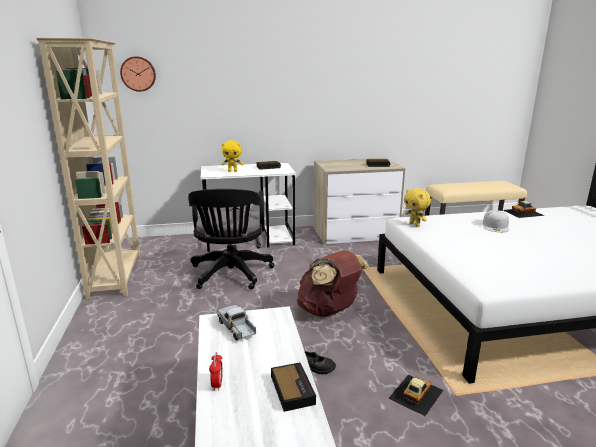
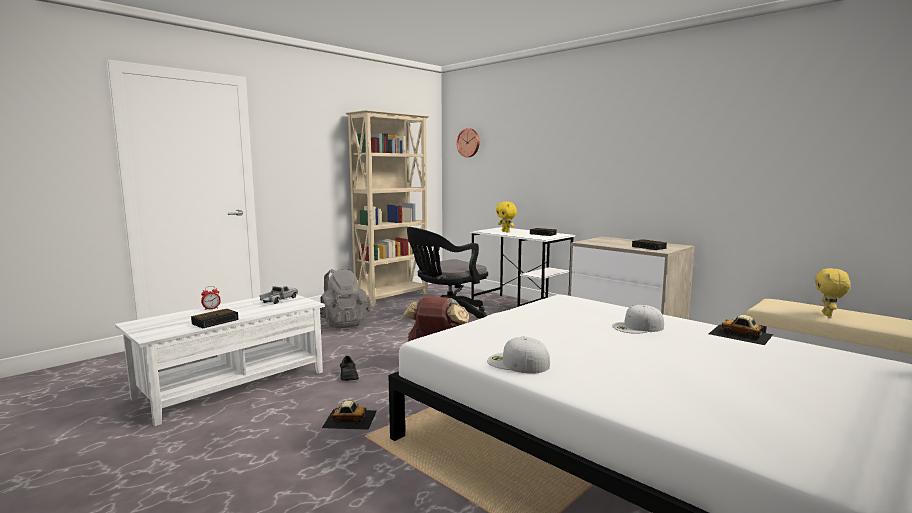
camera: 55 degrees right, 10 degrees down
yellow plush toy [404,188,431,227] -> yellow plush toy moved to [815,268,850,317]
none -> grey backpack [320,268,370,329]
none -> white cap [487,337,550,374]

